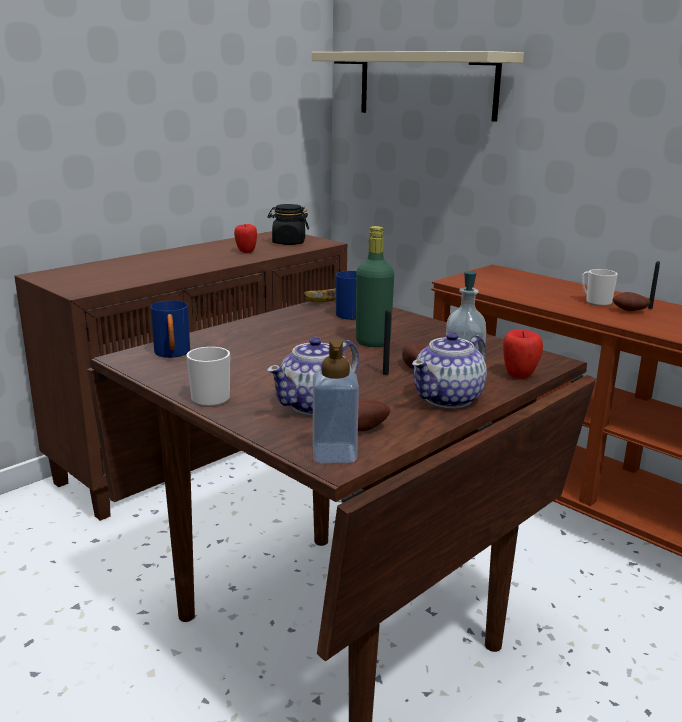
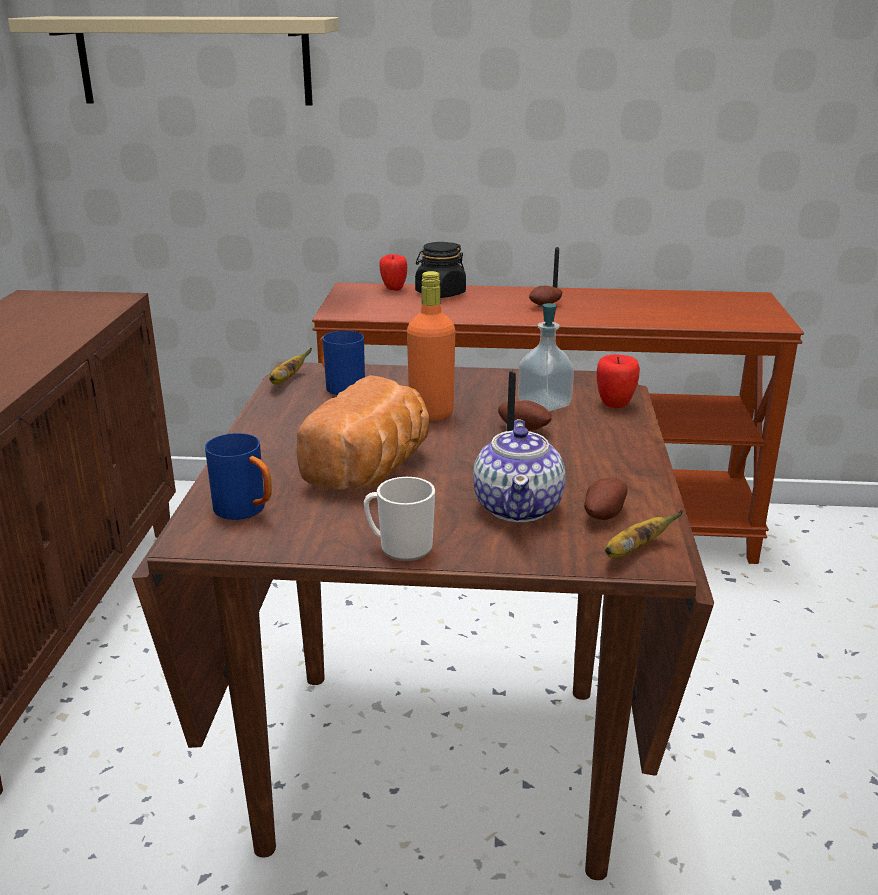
camera: 40 degrees left, 5 degrees up
apple [234,224,257,253] -> apple moved to [380,254,407,291]
black jar [267,204,309,245] -> black jar moved to [415,242,466,298]
soap dispenser [313,339,359,463] -> banana [605,510,683,559]
green bottle [356,226,394,347] -> orange bottle [407,271,455,421]
teapot [412,332,487,408] -> none
mug [582,269,618,306] -> none
none -> bread [297,375,429,490]

